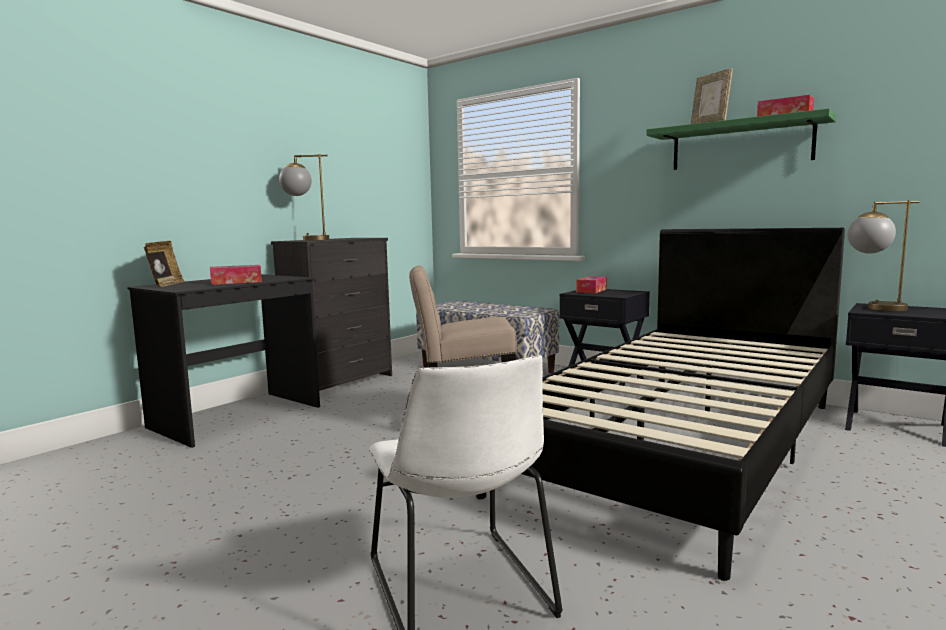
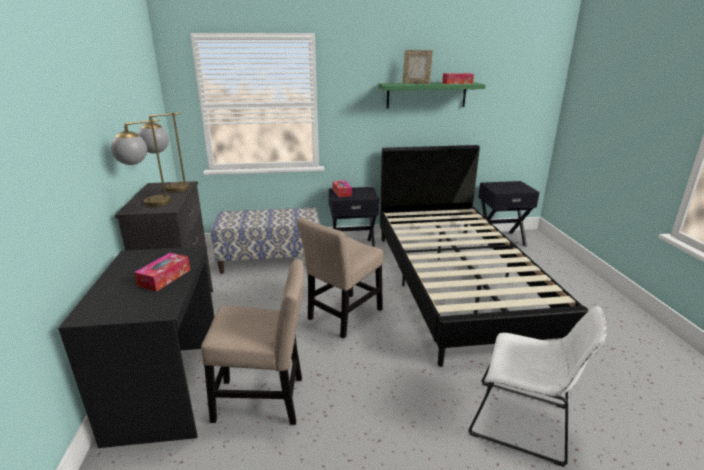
camera: 45 degrees left, 15 degrees up
picture frame [144,241,184,287] -> none
table lamp [847,200,920,311] -> table lamp moved to [137,112,190,192]
none -> beige chair [201,259,304,425]

